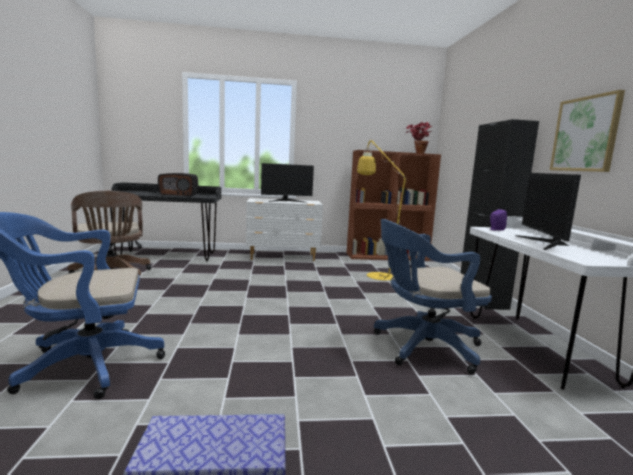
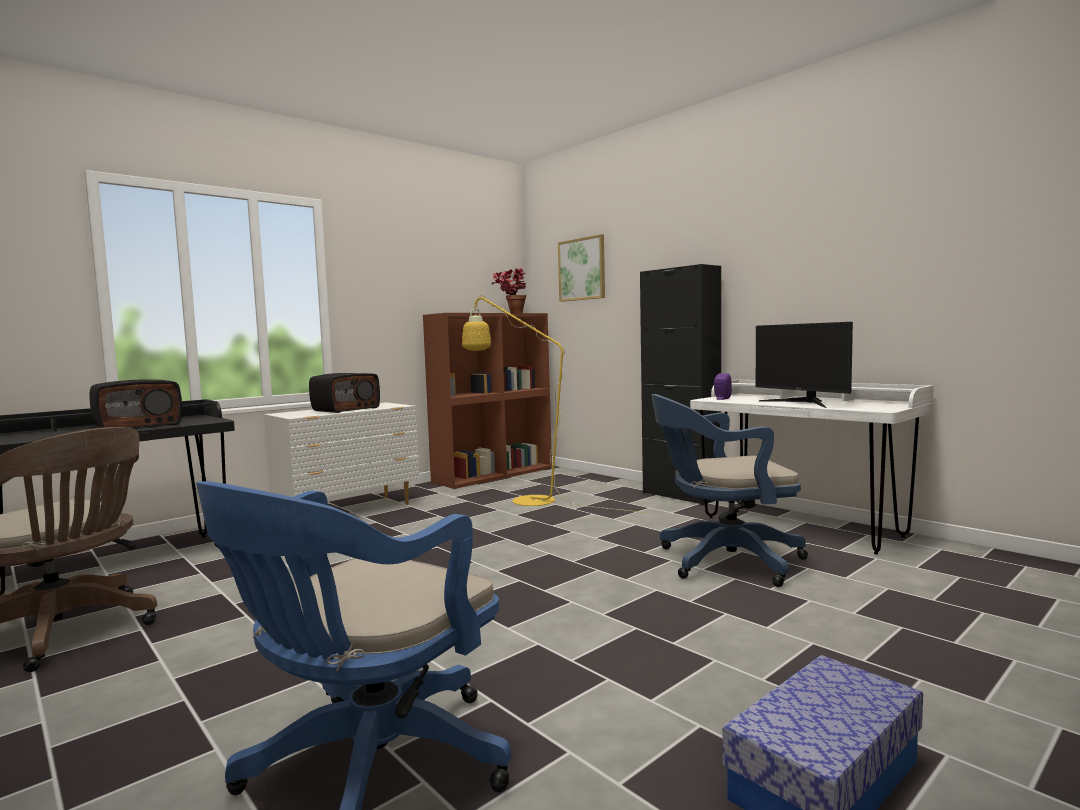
camera: 35 degrees left, 5 degrees down
monitor [261,163,314,203] -> radio [309,373,380,413]
blue office chair [374,219,492,374] -> blue office chair turned 45 degrees clockwise [651,394,808,587]
picture [550,90,625,172] -> picture moved to [558,234,605,302]

